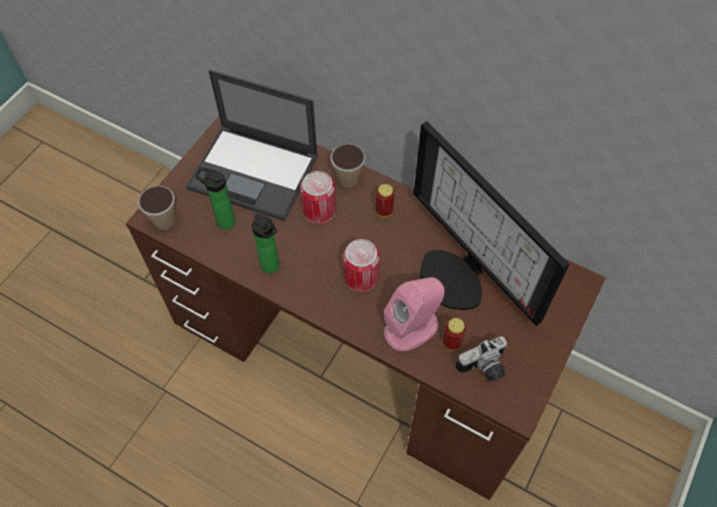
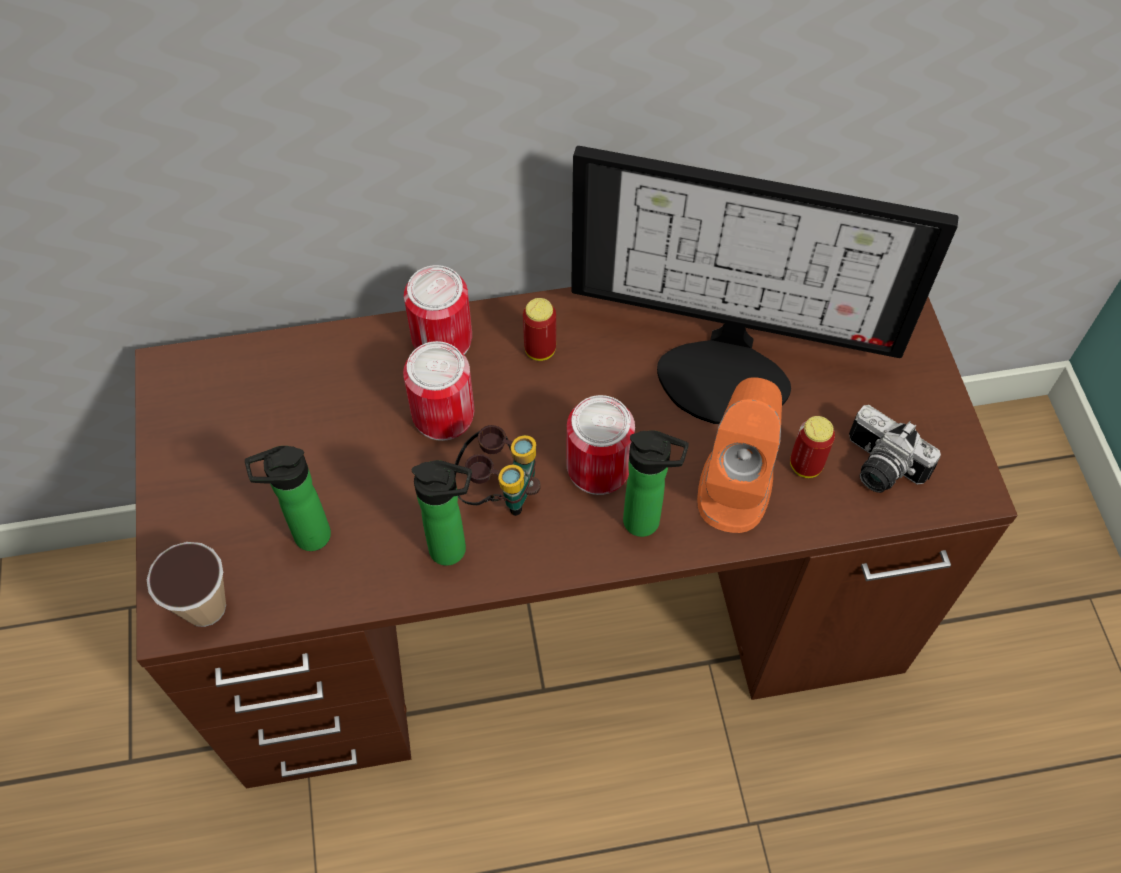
camera: 40 degrees left, 0 degrees up
laptop [186,70,318,221] -> none
cup [331,144,365,187] -> can [404,265,472,355]
pink speaker [384,277,445,351] -> orange speaker [697,377,782,533]
camera [455,336,507,382] -> camera turned 105 degrees clockwise [849,405,941,493]
none -> binoculars [454,425,541,516]
none -> bottle [623,430,689,537]

